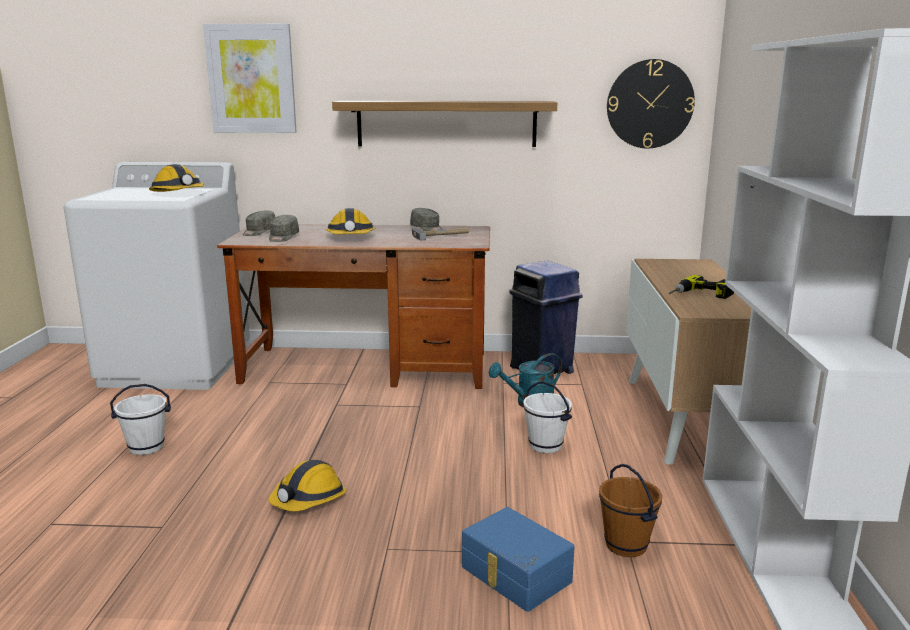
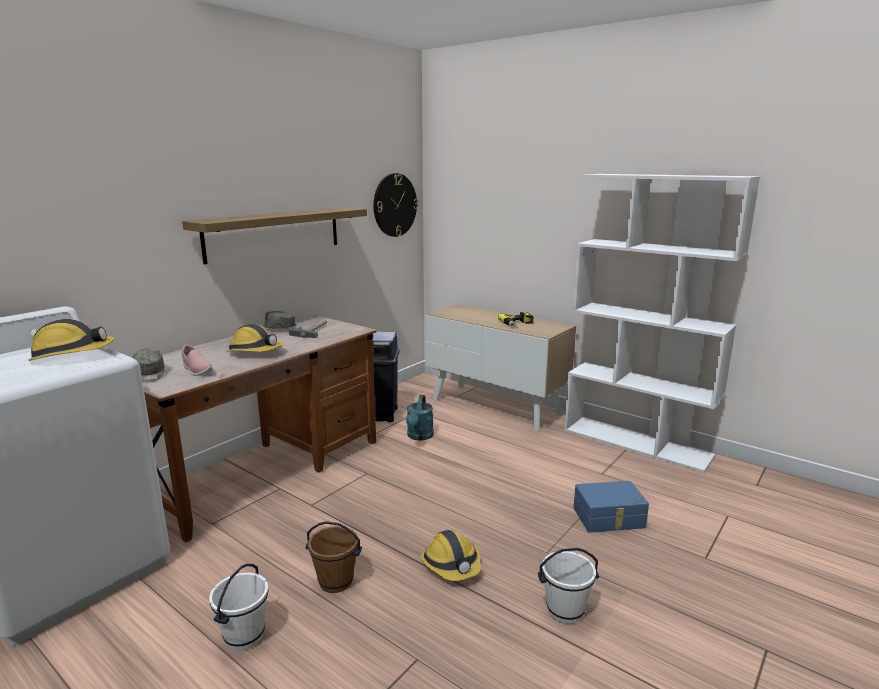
camera: 55 degrees left, 0 degrees up
picture [203,24,297,133] -> none
grey cap [269,215,299,242] -> pink shoe [182,345,213,376]
white bucket [523,381,572,453] -> white bucket moved to [538,548,599,624]
brown bucket [599,464,662,557] -> brown bucket moved to [306,521,362,593]

